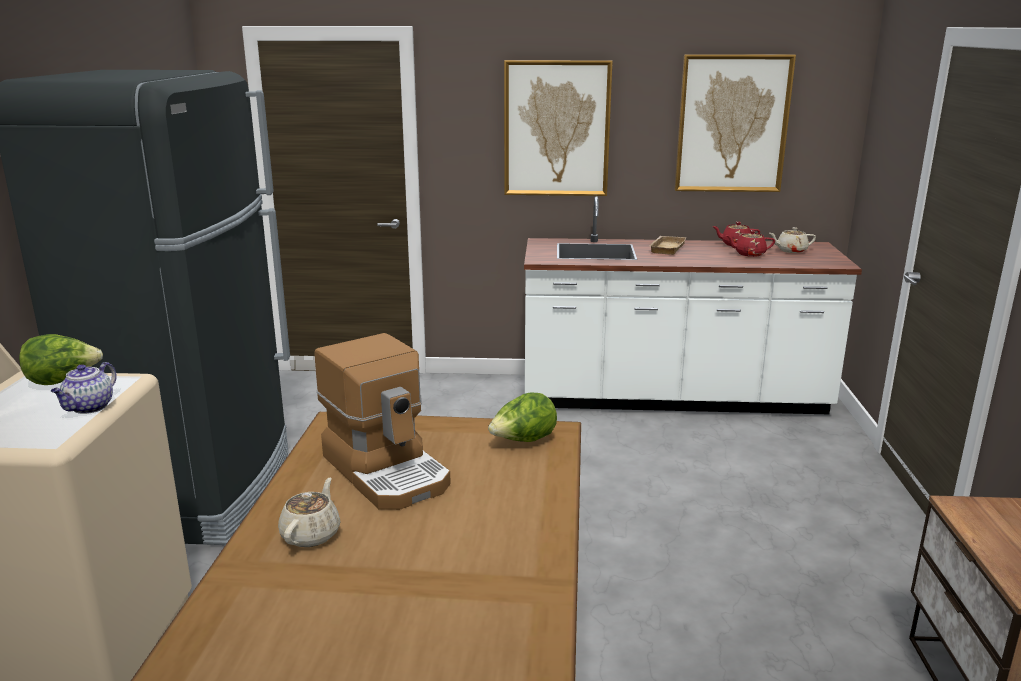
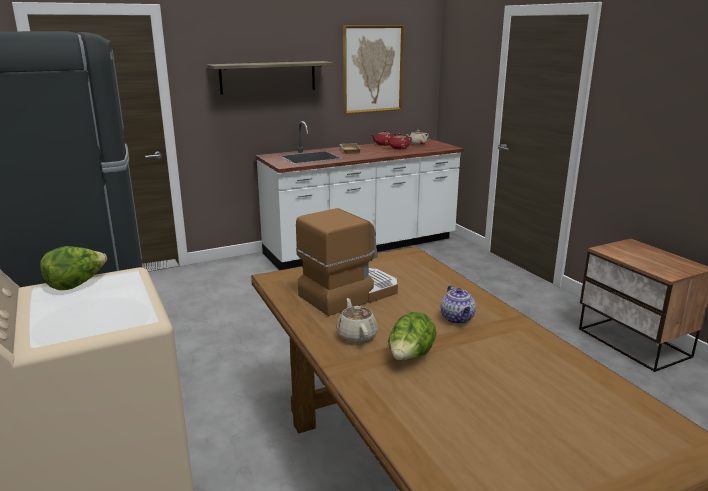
camera: 30 degrees left, 0 degrees up
teapot [51,362,117,414] -> teapot moved to [441,285,476,324]
coffee machine [315,333,451,510] -> coffee machine turned 60 degrees counterclockwise [296,208,398,316]
lettuce [488,393,557,442] -> lettuce moved to [388,312,436,360]
picture [504,60,613,196] -> shelf [207,61,334,95]

